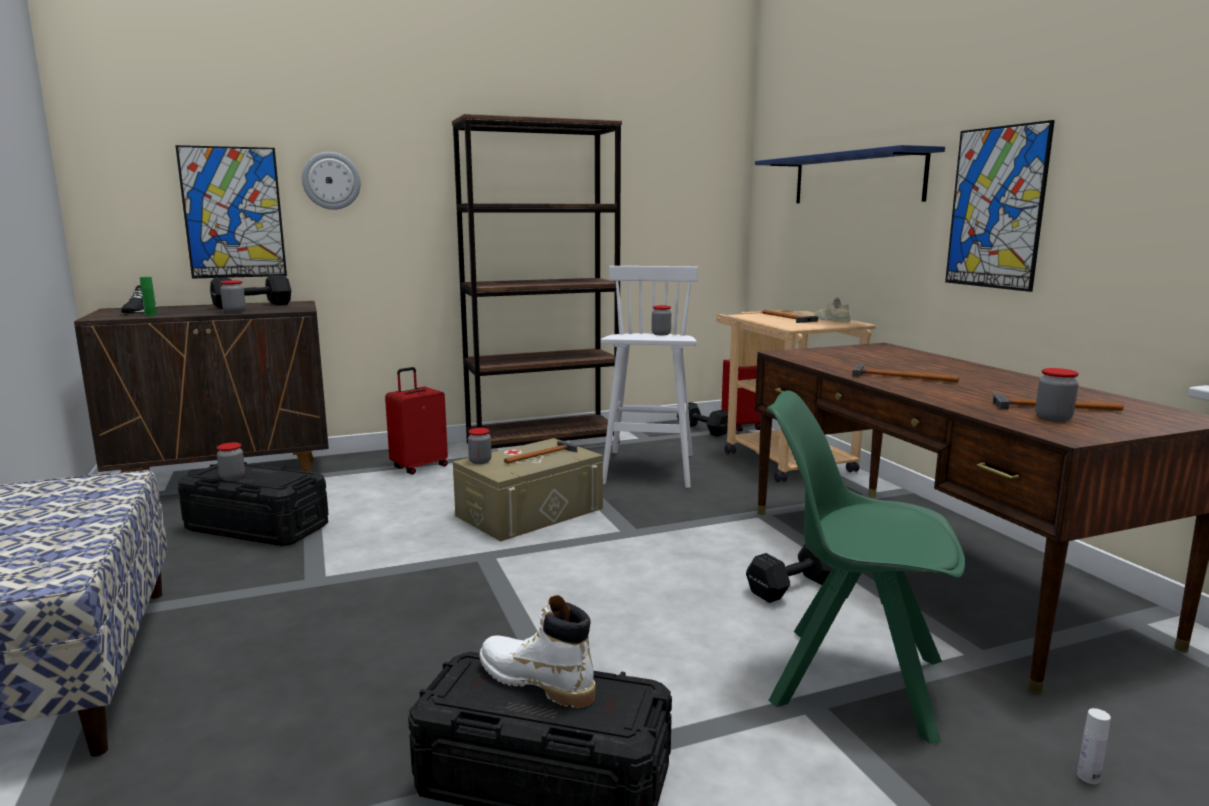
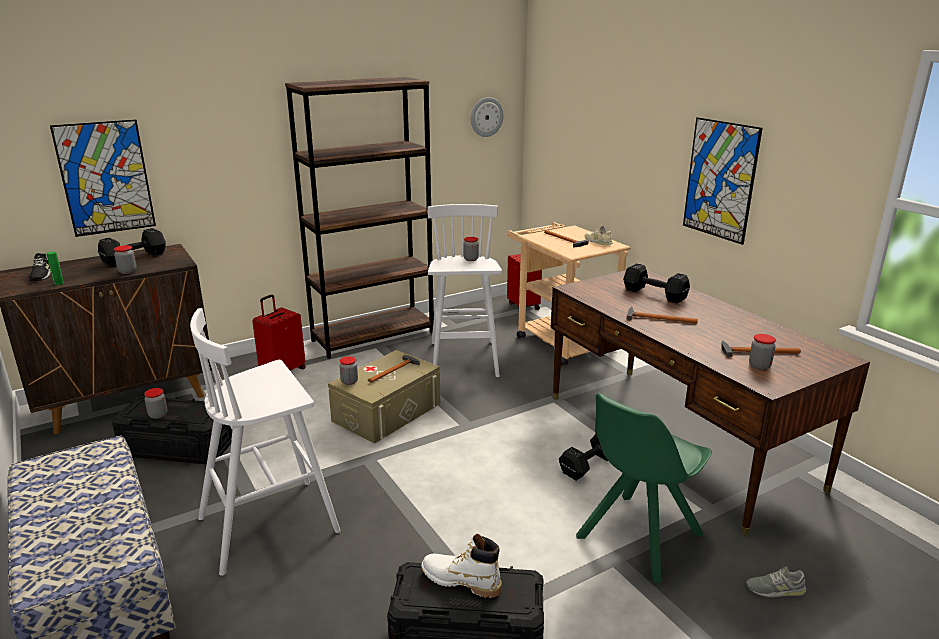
camera: 10 degrees left, 10 degrees up
wall clock [302,152,361,210] -> wall clock moved to [471,97,504,137]
black dumbbell [677,402,728,436] -> black dumbbell moved to [623,263,690,304]
blue shelf [755,145,945,203] -> none
green chair [767,391,966,744] -> green chair turned 60 degrees counterclockwise [576,393,712,583]
white bottle [1077,708,1111,784] -> grey shoe [746,566,806,597]
none -> white stool [190,308,340,576]

